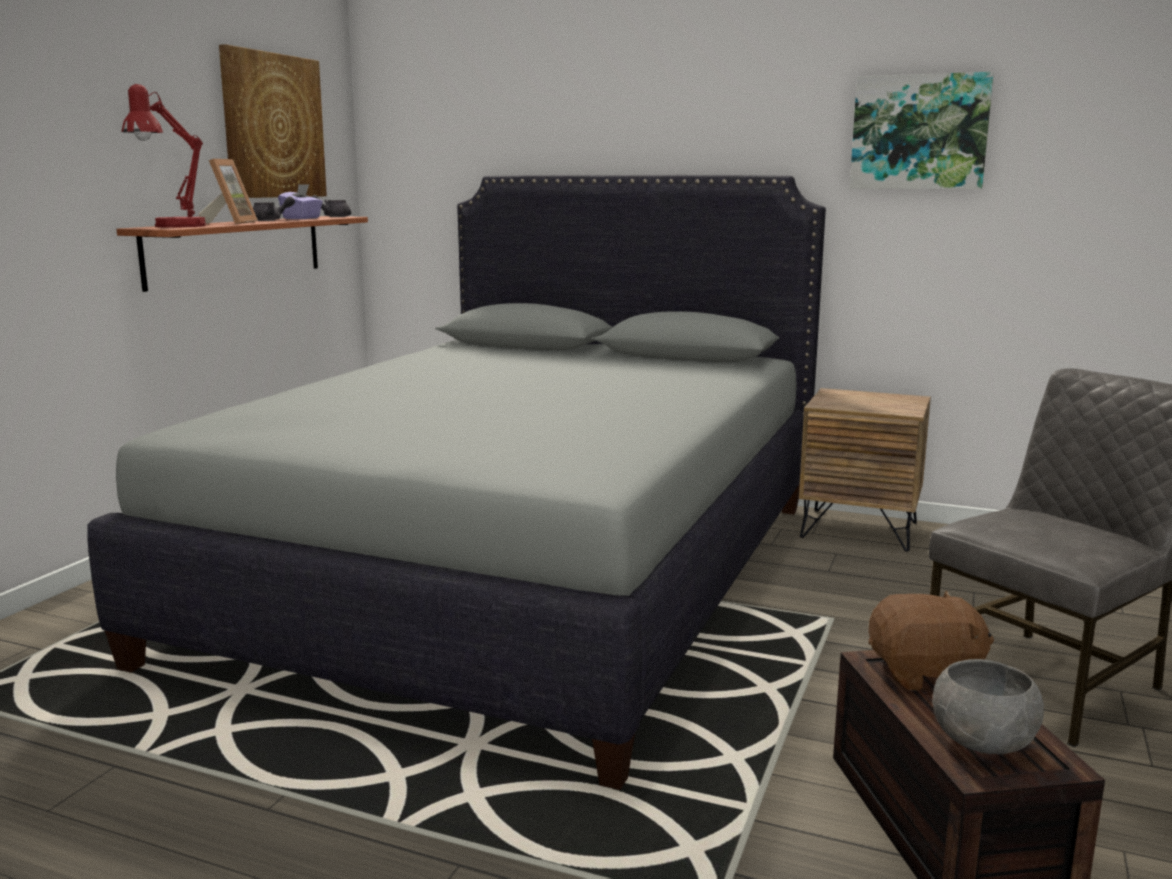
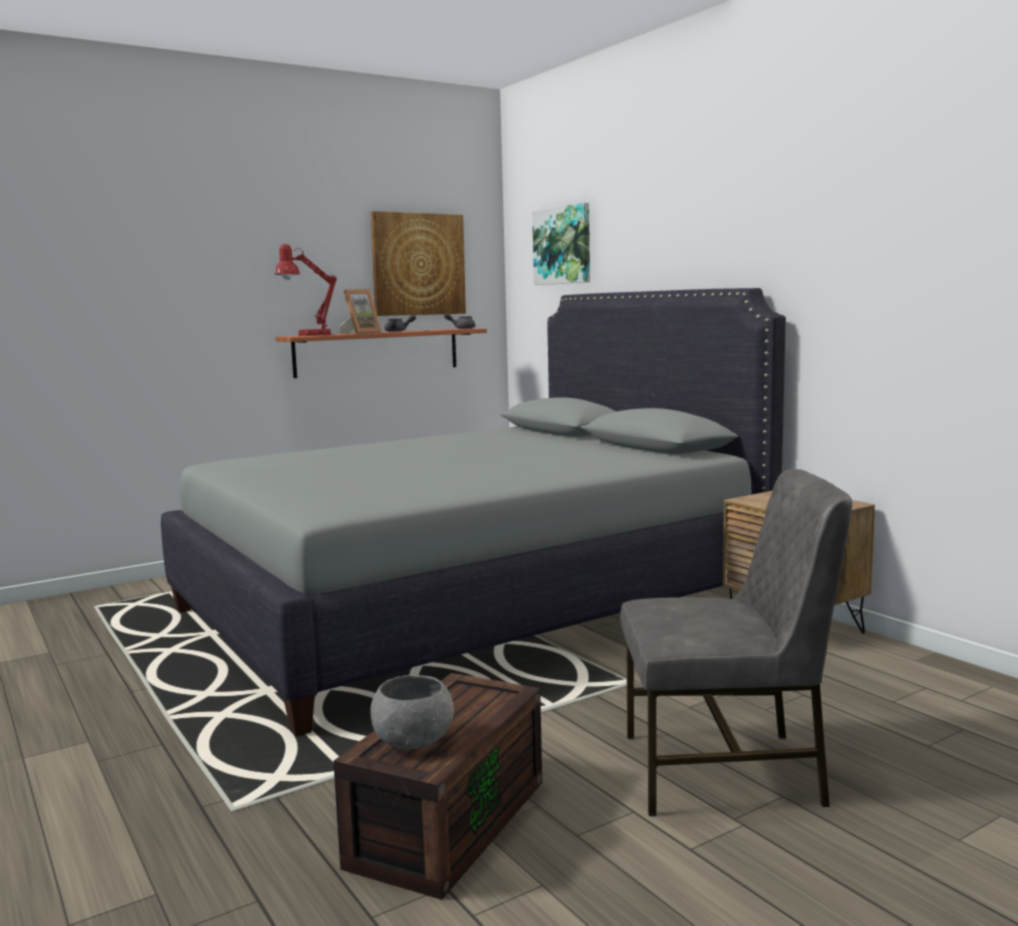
camera: 35 degrees right, 5 degrees down
purple tissue box [278,184,323,219] -> none
picture [850,72,994,189] -> picture moved to [532,203,590,285]
brown plush toy [868,591,994,690] -> none

